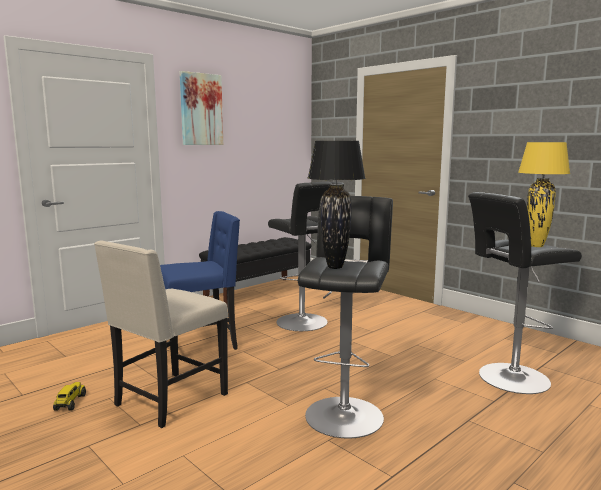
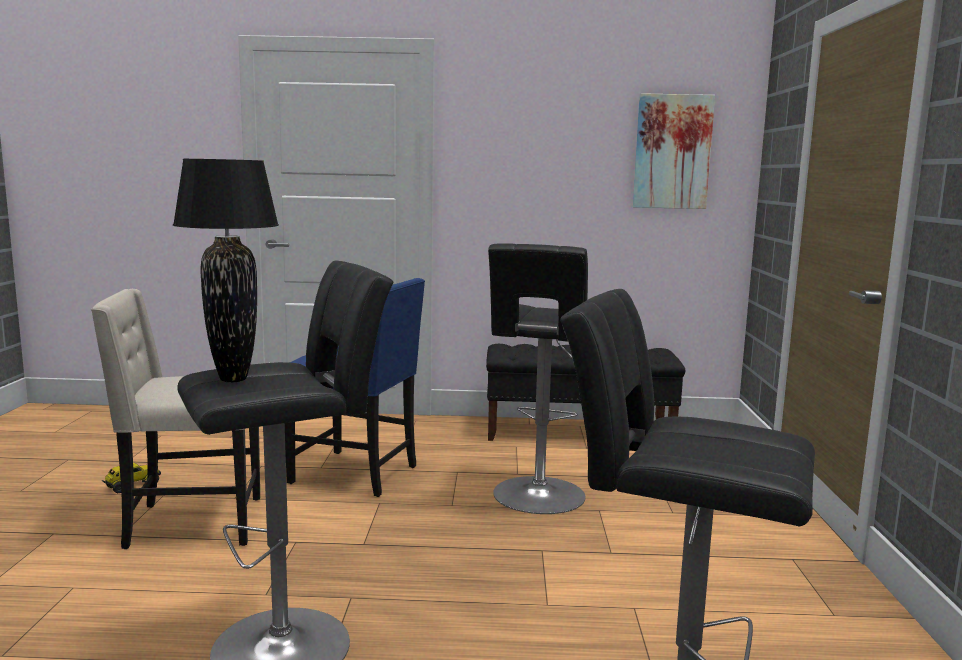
camera: 45 degrees right, 0 degrees up
picture [180,71,223,145] -> picture moved to [633,93,715,209]
yellow table lamp [518,142,570,247] -> none

